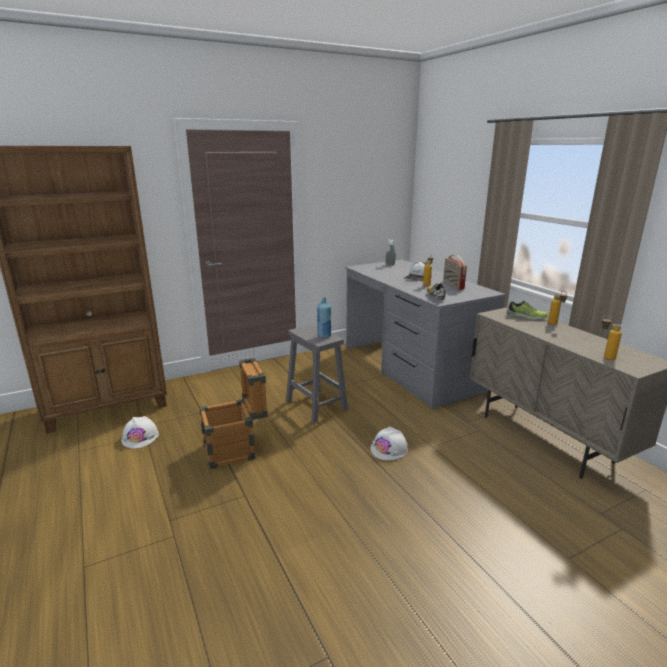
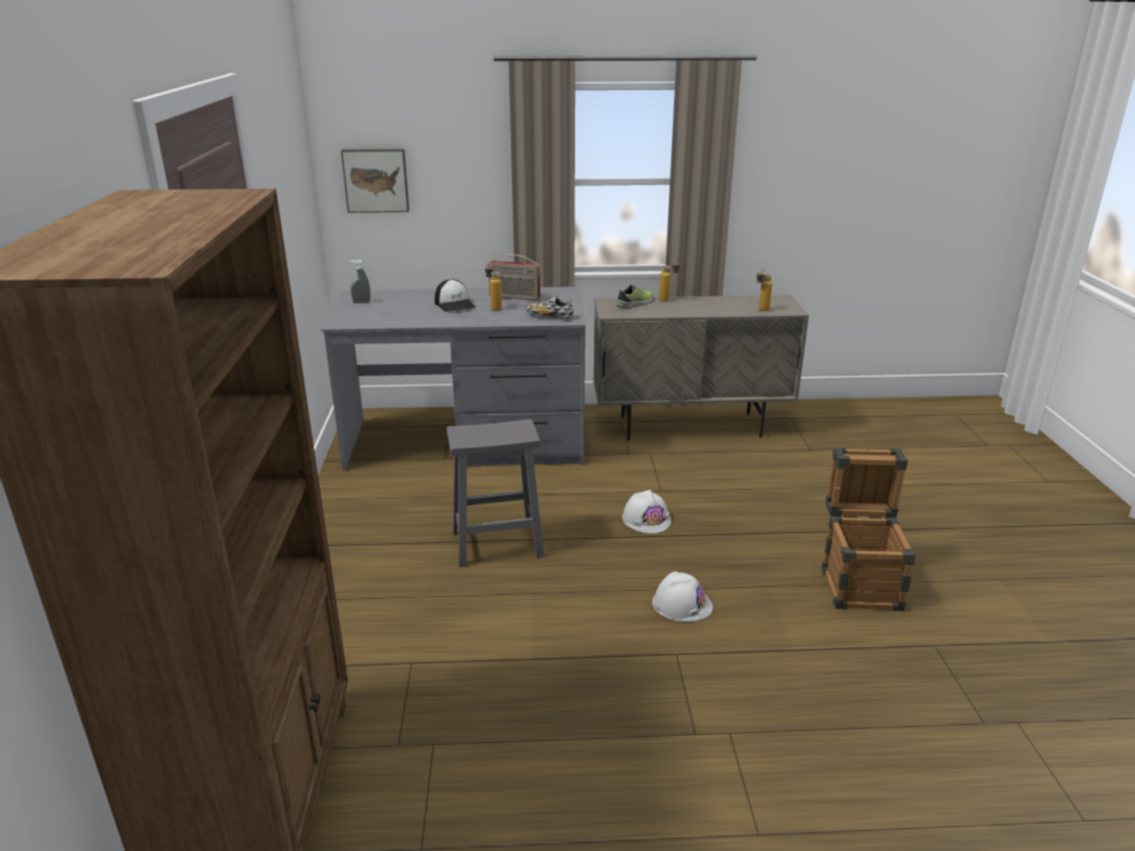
camera: 65 degrees left, 5 degrees up
white hard hat [121,416,159,449] -> white hard hat moved to [652,571,713,622]
crate [199,358,268,469] -> crate moved to [822,448,916,611]
blue bottle [317,297,331,338] -> none
none -> picture [341,149,409,213]

